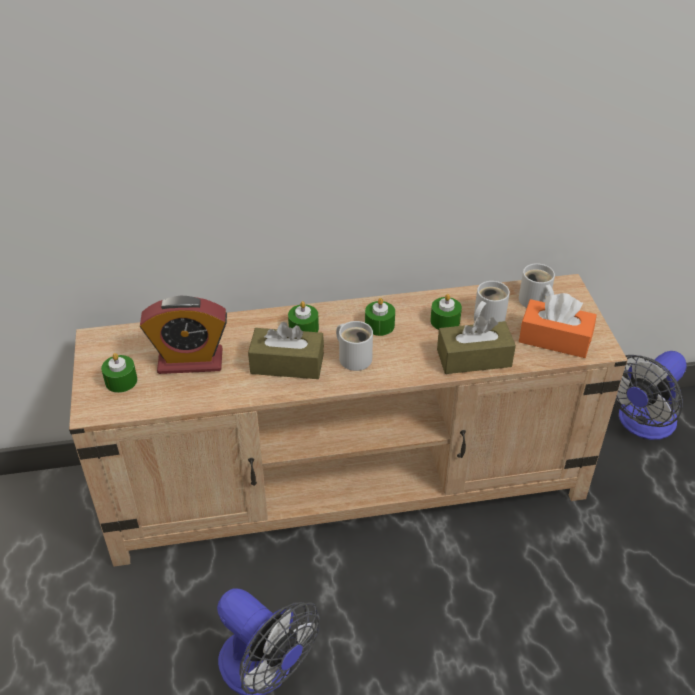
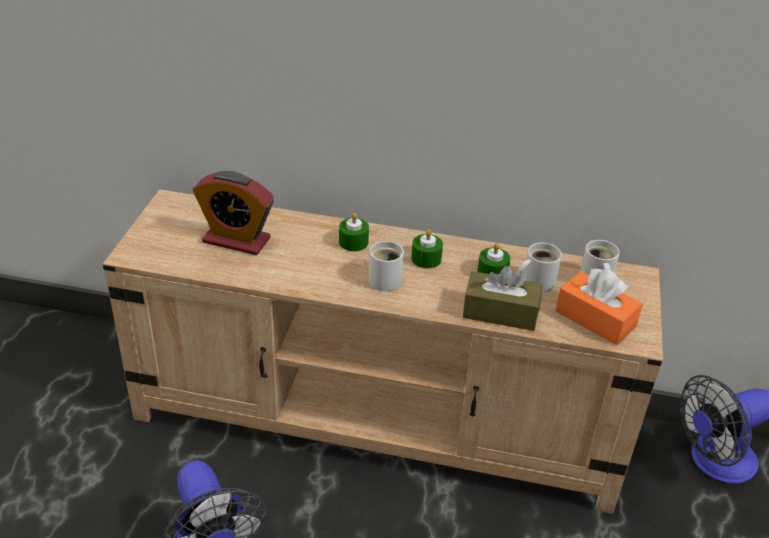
camera: 20 degrees right, 5 degrees down
green candle [101,353,137,393] -> none
brown tissue box [248,322,324,379] -> none

